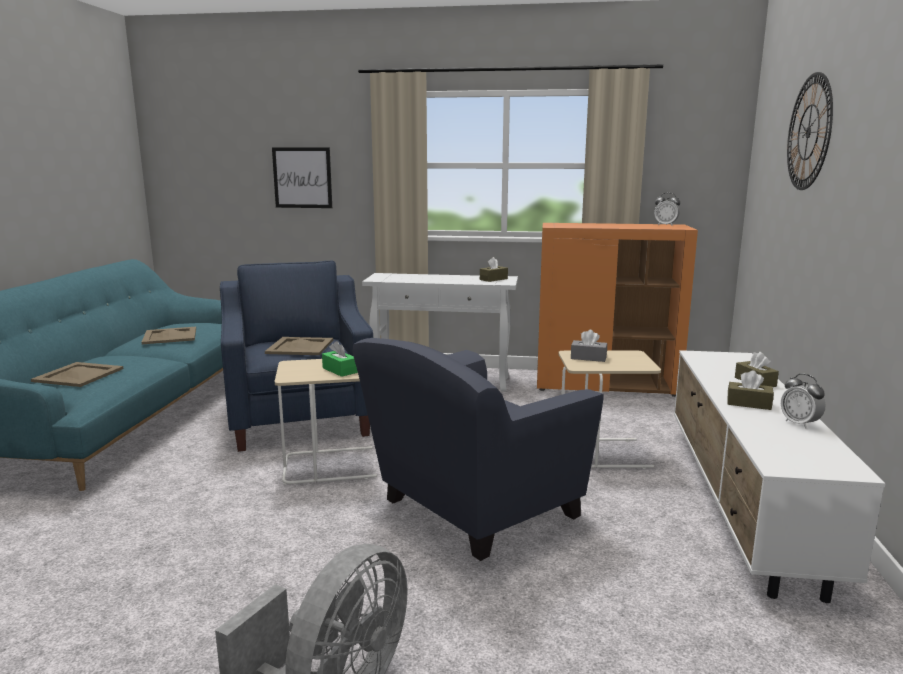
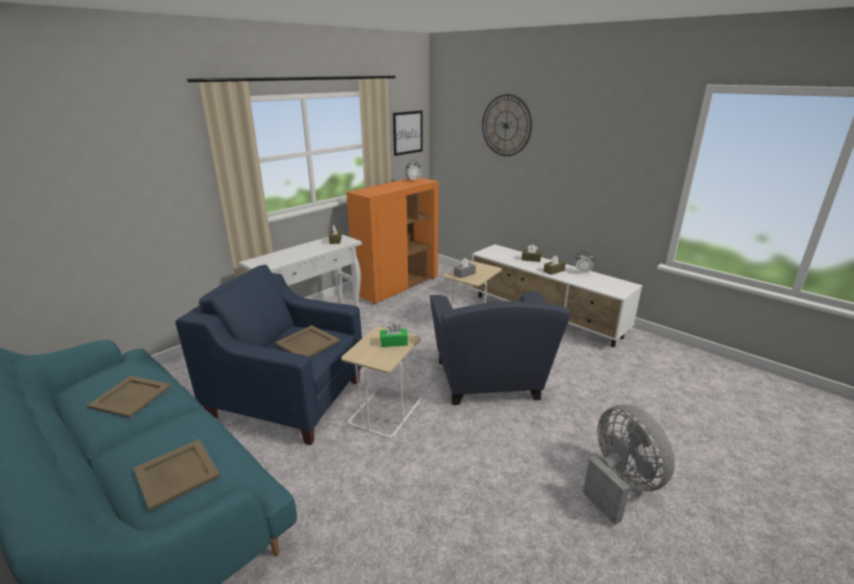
camera: 55 degrees left, 10 degrees up
picture [272,147,332,208] -> picture moved to [393,111,423,156]

